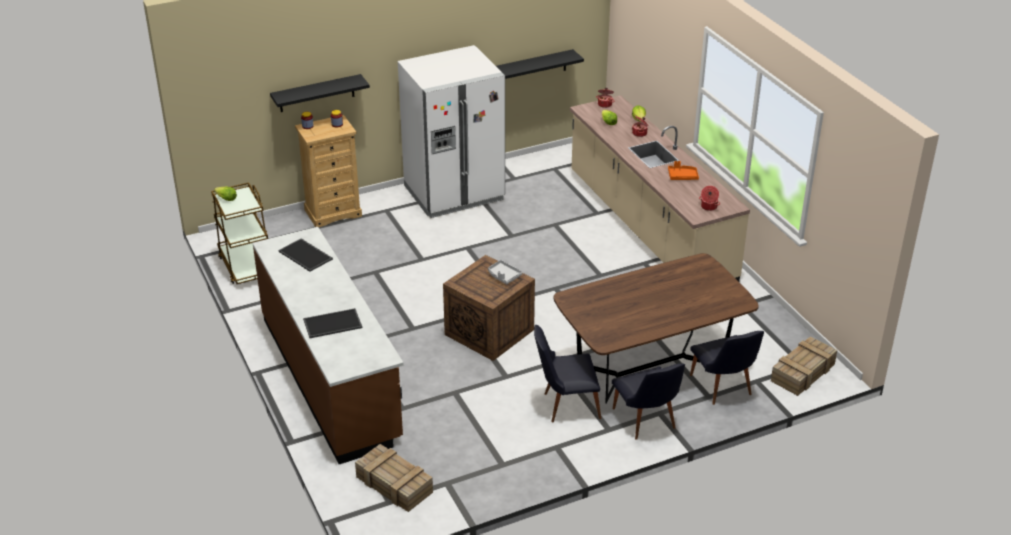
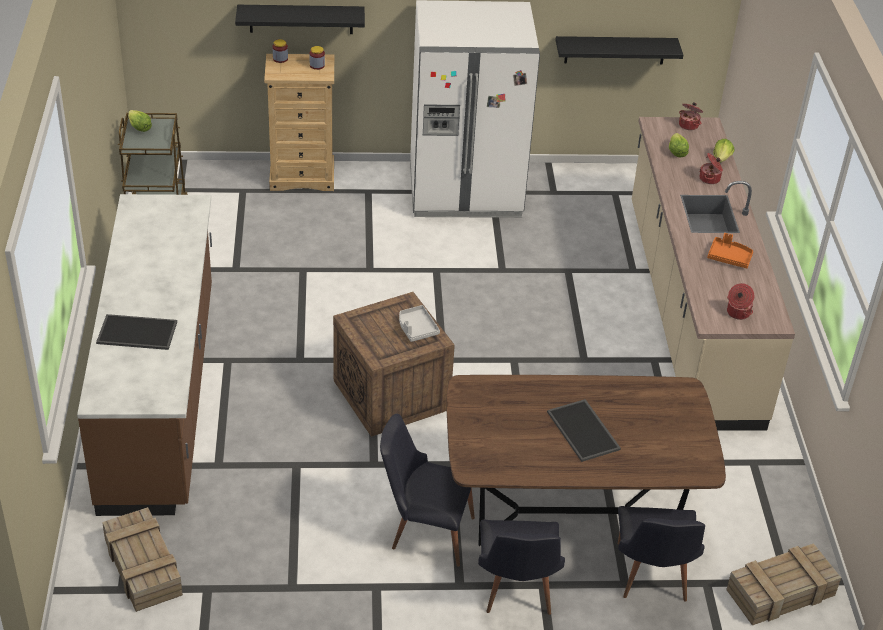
camera: 20 degrees right, 5 degrees up
tray [278,239,333,272] -> tray moved to [547,399,621,462]

